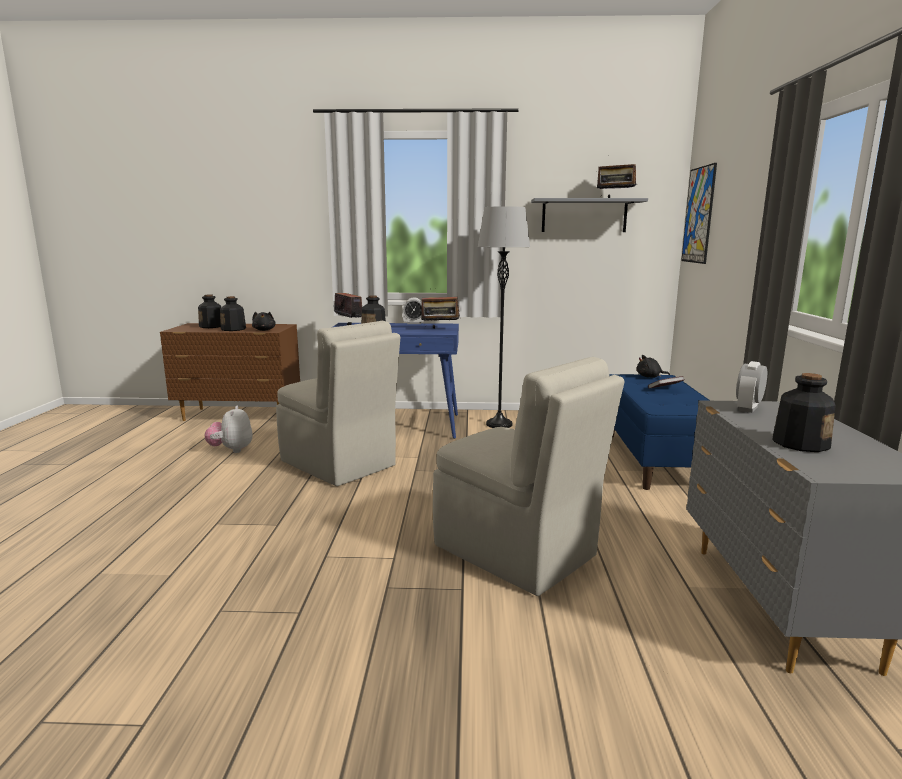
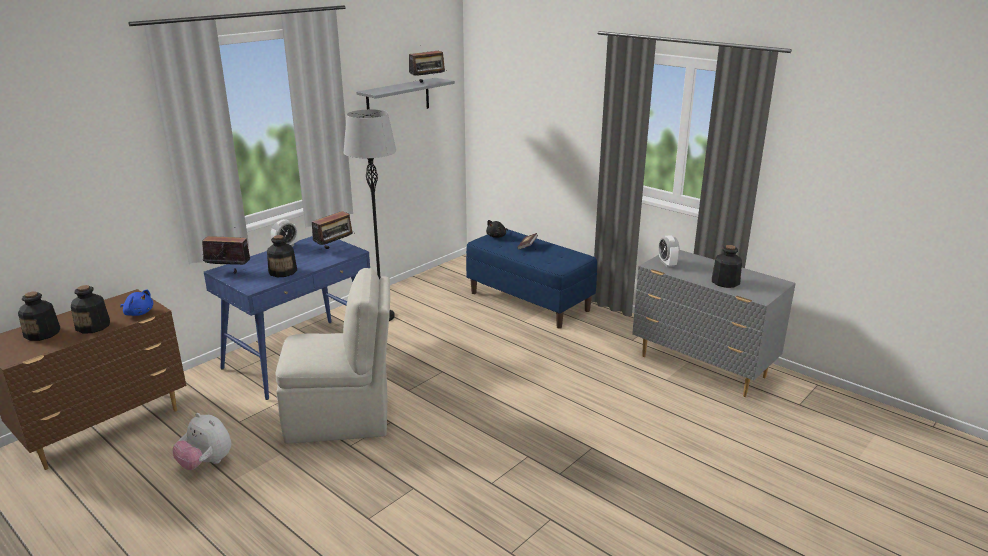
camera: 50 degrees left, 10 degrees up
black plush toy [252,312,276,331] -> blue plush toy [120,289,153,316]
beige chair [433,357,625,596] -> none
picture [681,163,717,264] -> none

